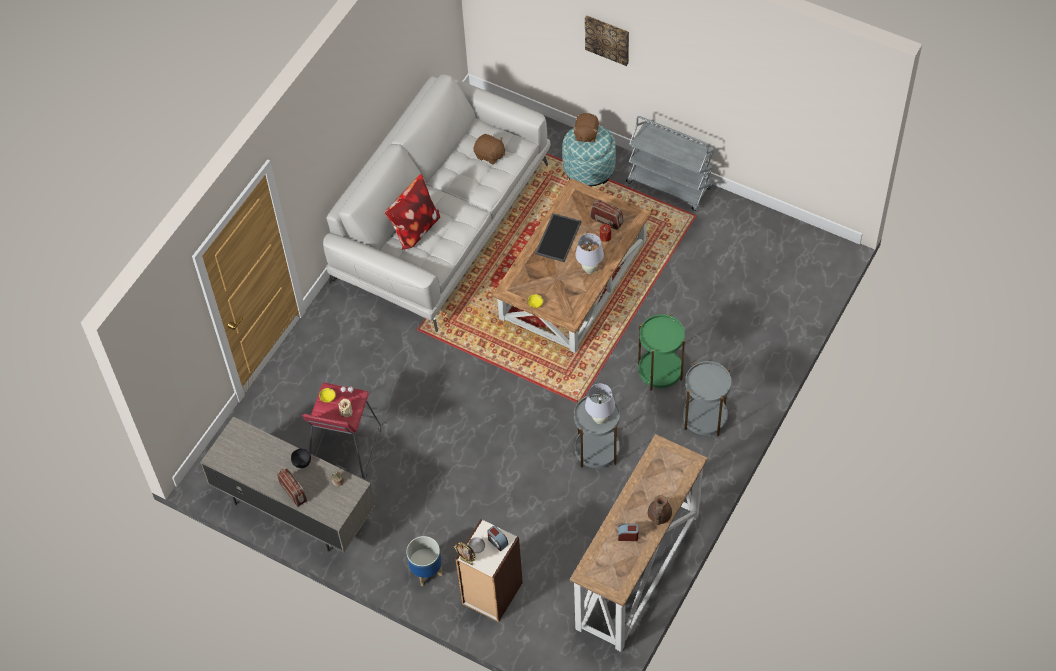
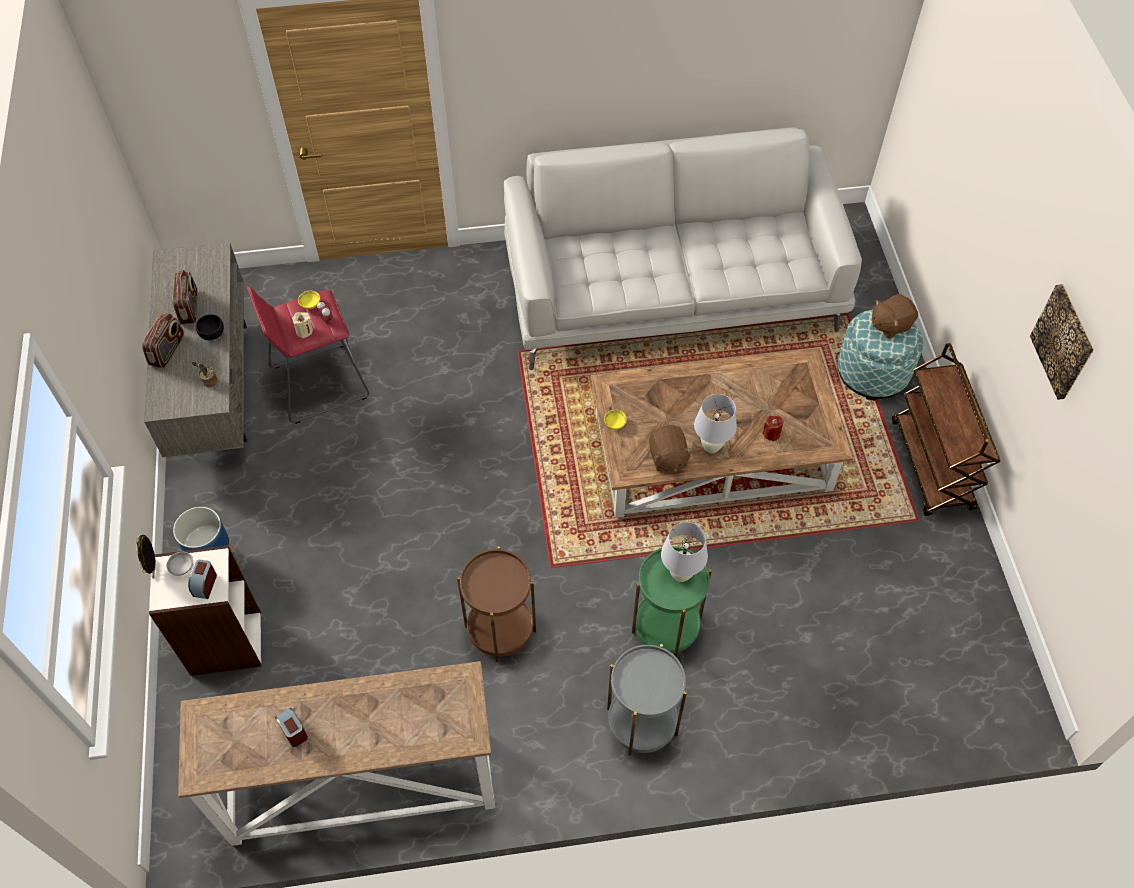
camera: 50 degrees right, 0 degrees up
pillow [384,174,440,250] -> none
brown plush toy [474,134,506,165] -> brown plush toy moved to [649,425,693,473]
tray [535,213,582,262] -> none
grey side table [574,394,620,468] -> brown side table [457,546,536,662]
picture [585,15,629,66] -> picture moved to [1030,284,1094,400]
white table lamp [585,384,615,424] -> white table lamp moved to [661,522,708,582]
radio [590,199,624,230] -> radio moved to [172,270,197,324]
grey cart [626,116,714,211] -> brown cart [892,343,1000,516]
brown teapot [648,495,672,525] -> none

